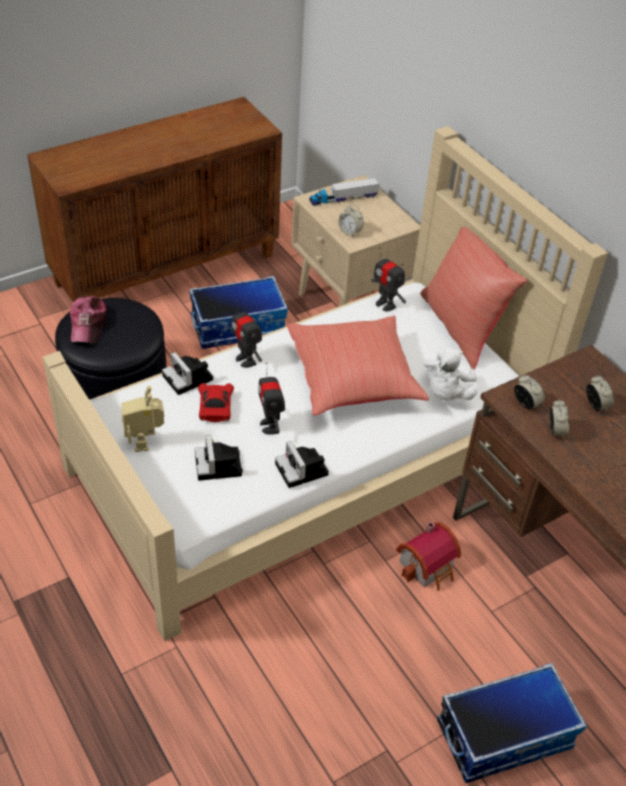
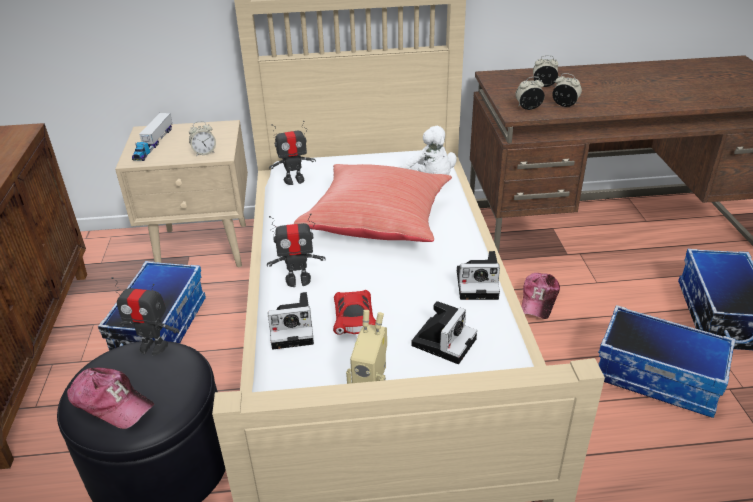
camera: 60 degrees left, 10 degrees down
camera [195,435,243,481] -> camera turned 75 degrees counterclockwise [411,301,477,364]
red toy car [198,383,234,422] -> red toy car turned 120 degrees counterclockwise [333,290,376,335]
toy robot [258,363,285,435] -> toy robot moved to [111,277,180,355]
toy house [396,522,461,591] -> cap [521,273,560,319]
red pillow [420,226,527,369] -> none
none -> storage box [598,305,736,418]

